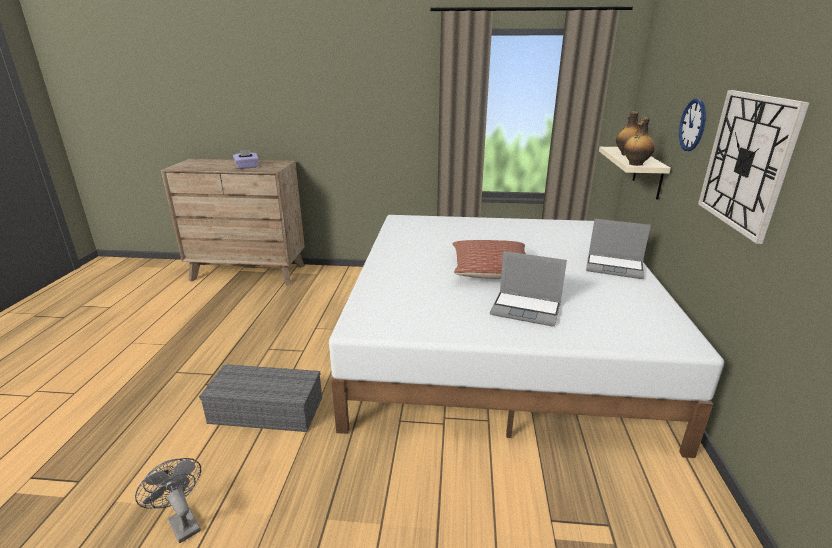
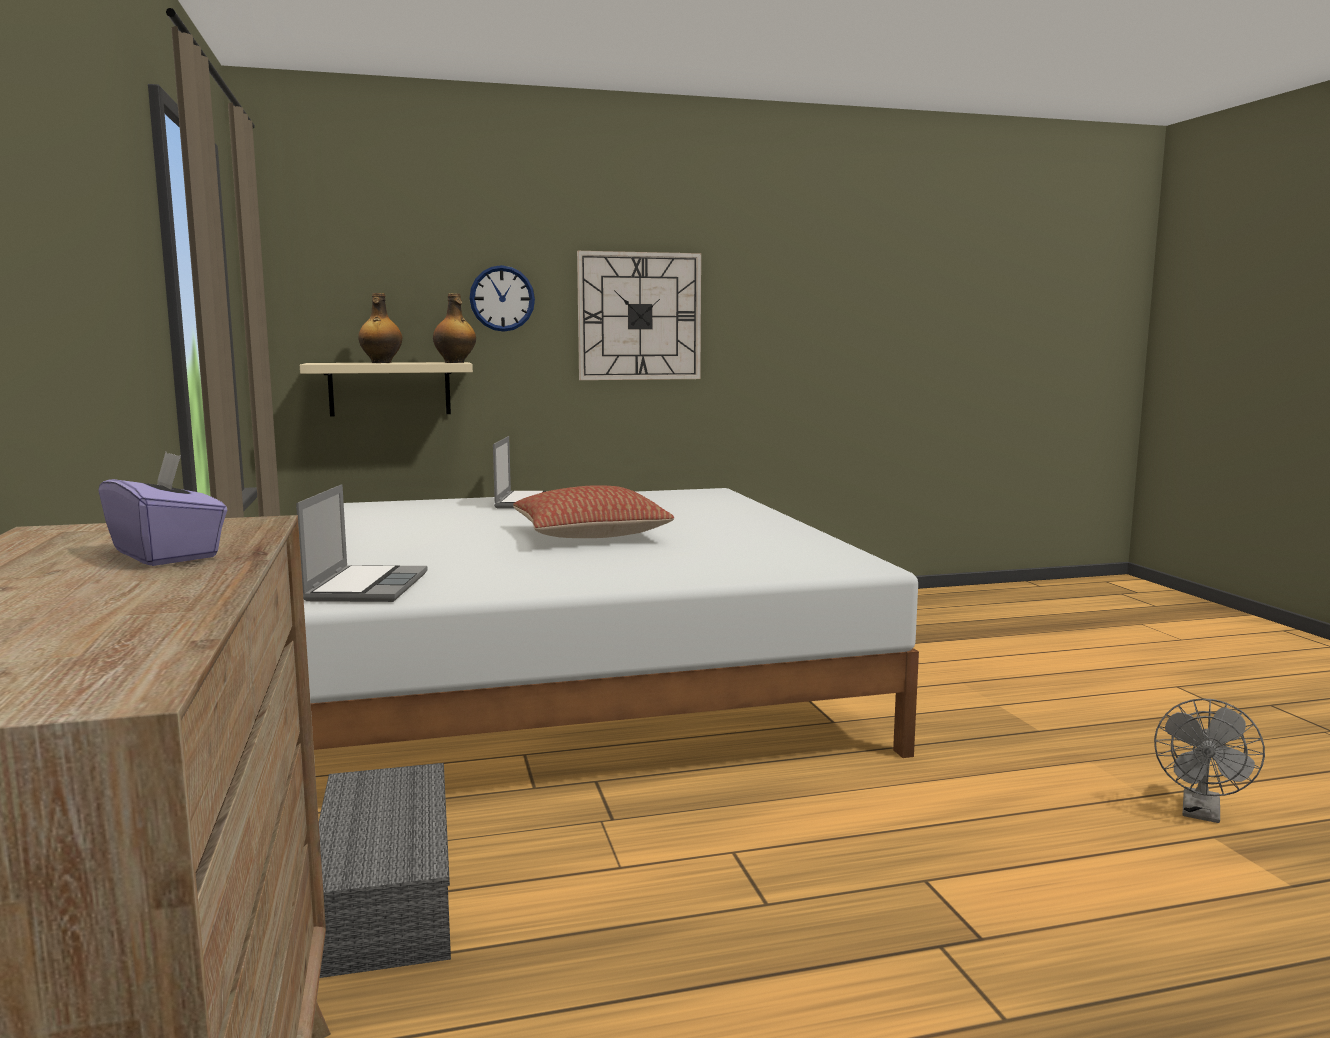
camera: 110 degrees left, 15 degrees down
grey storage box [199,364,322,432] -> grey storage box moved to [319,763,451,978]
laptop [490,251,567,327] -> laptop moved to [296,484,427,602]

